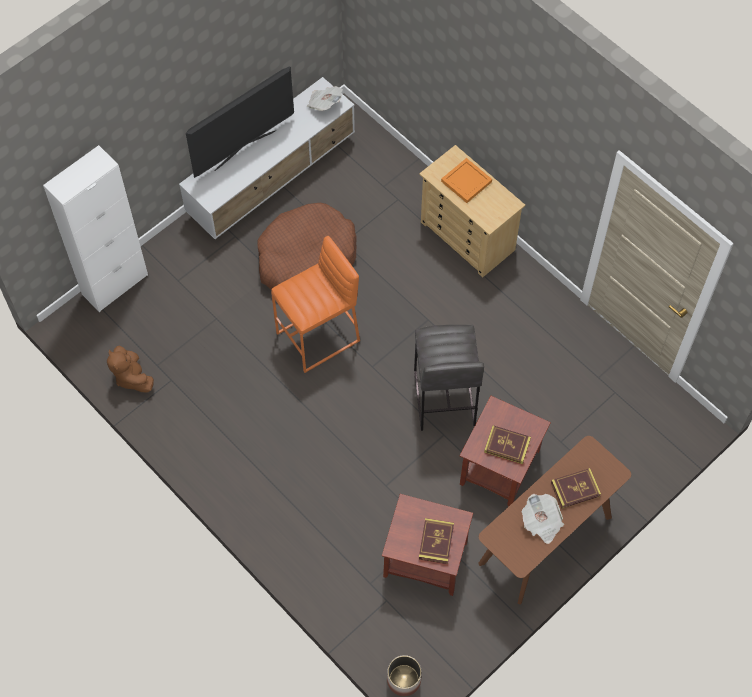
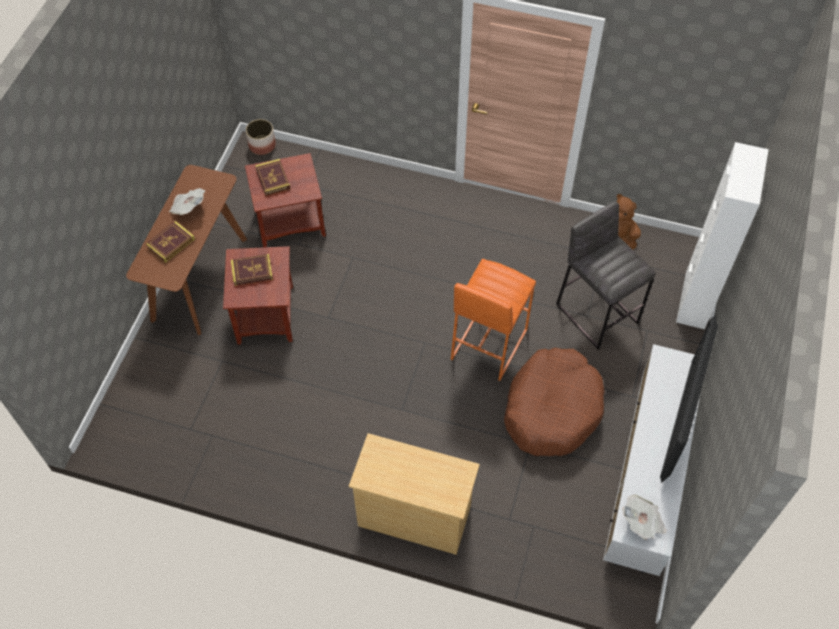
camera: 150 degrees right, 5 degrees down
grey stool [414,325,484,431] -> grey stool moved to [556,201,656,350]
orange tray [441,158,492,203] -> none

